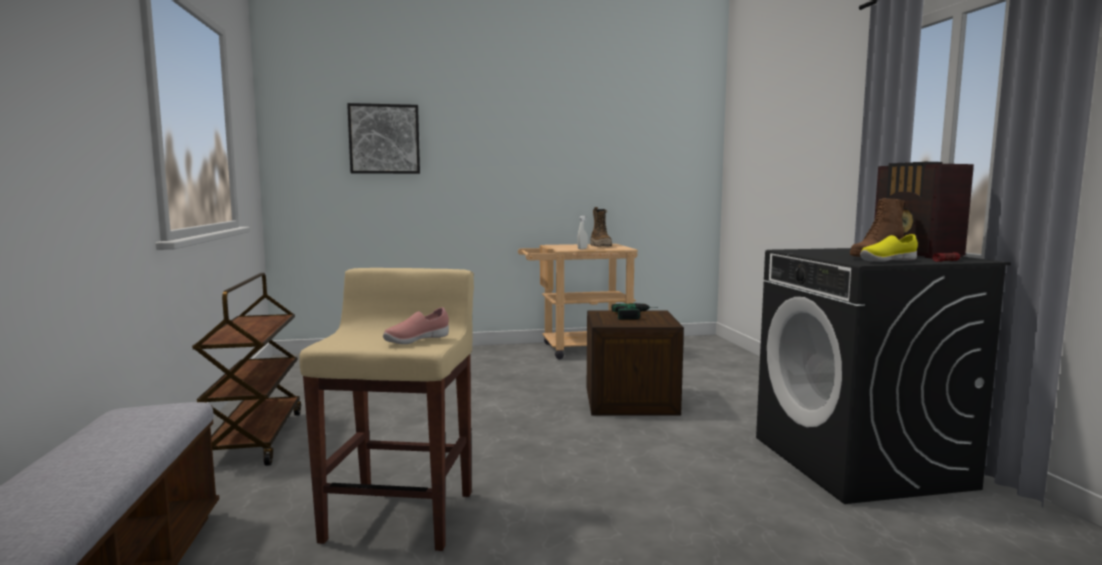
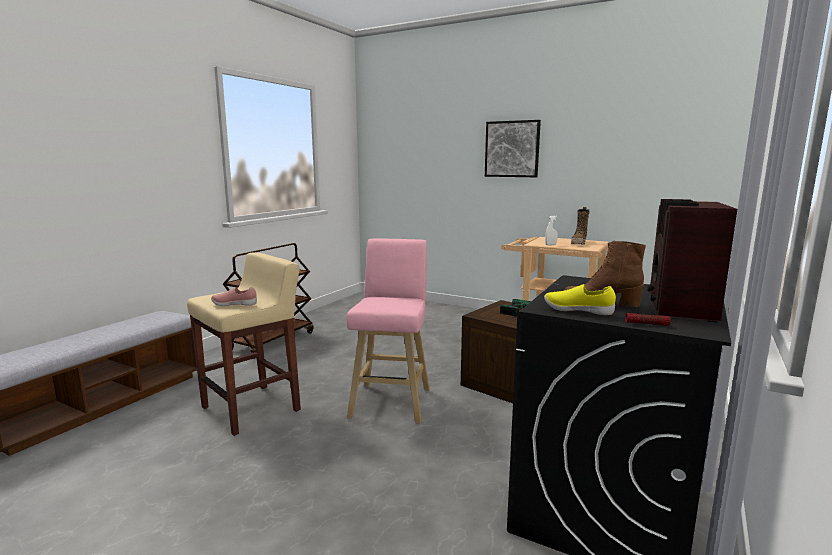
camera: 40 degrees right, 5 degrees up
picture [347,103,420,174] -> picture moved to [485,120,541,177]
none -> pink stool [346,238,430,424]

